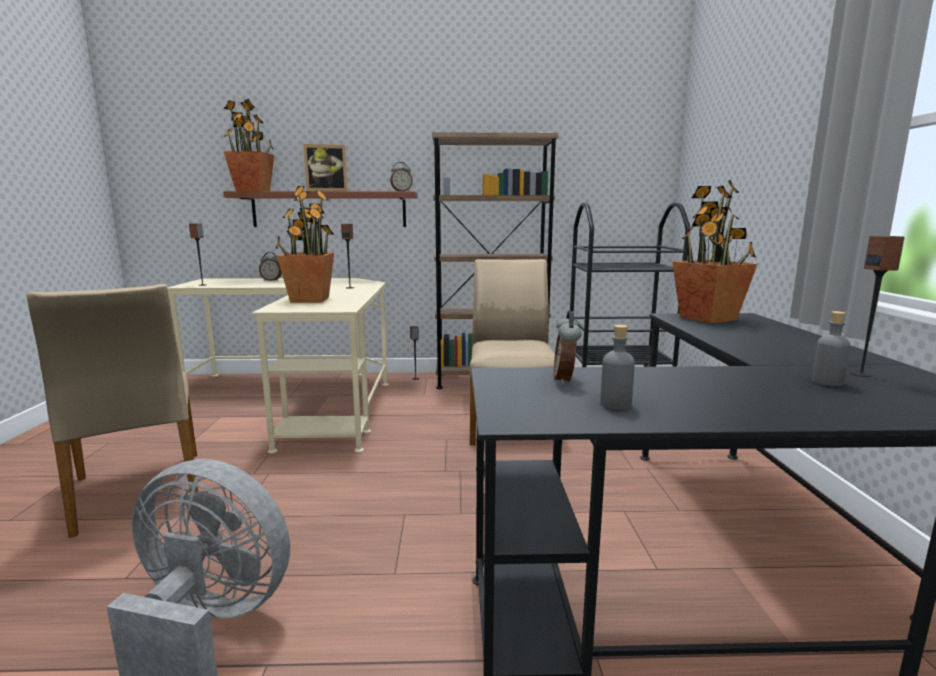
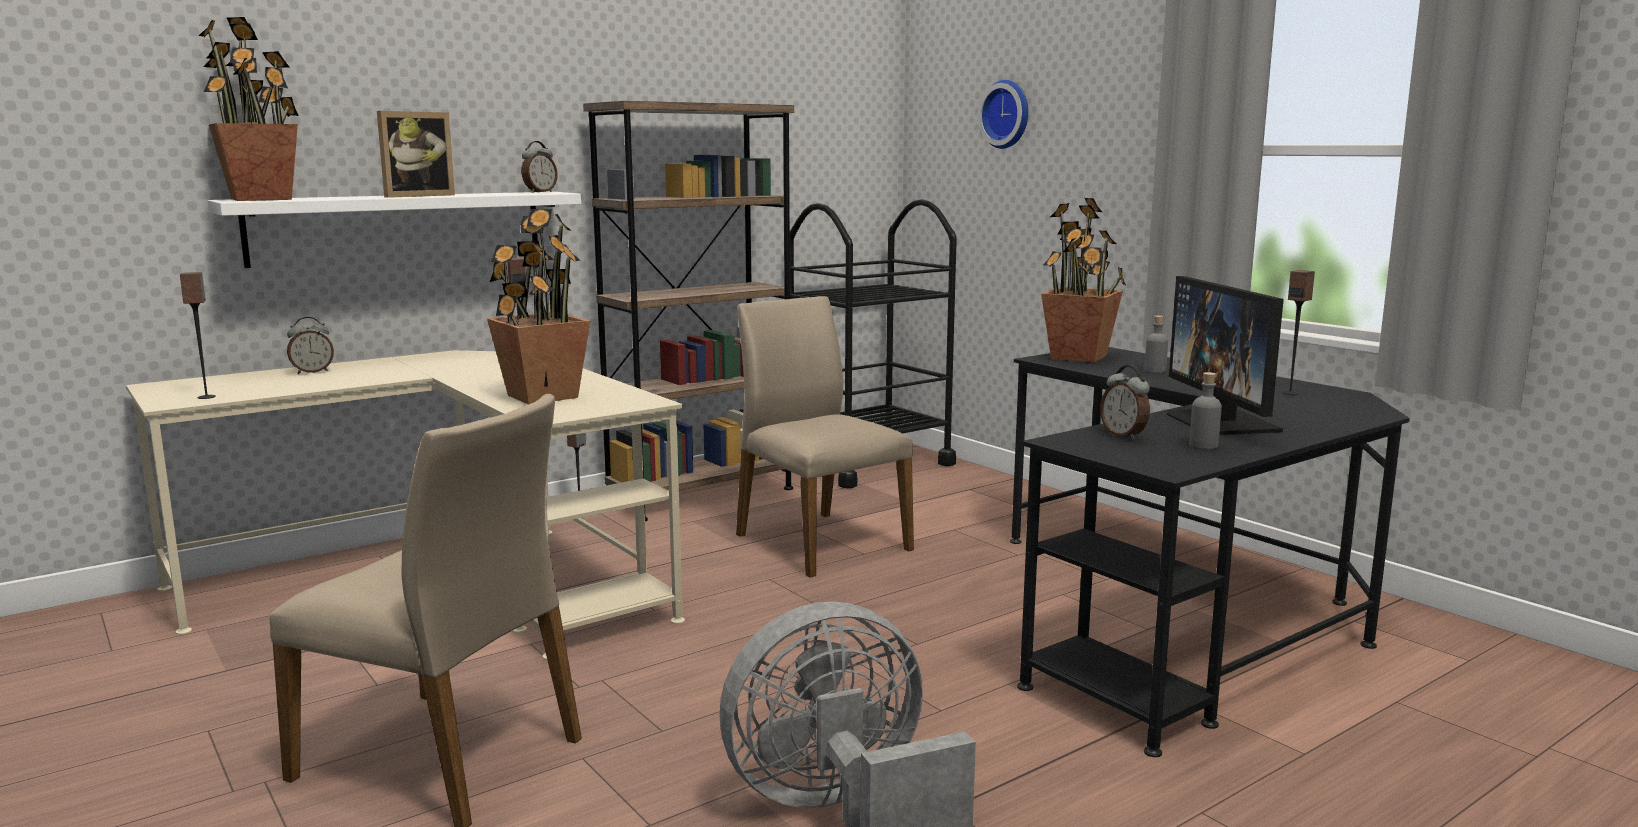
camera: 35 degrees left, 0 degrees up
brown shelf [223,191,418,227] -> white shelf [208,192,581,268]
grey bottle [812,311,850,386] -> grey bottle moved to [1145,315,1168,373]
none -> wall clock [978,80,1028,149]
none -> monitor [1167,276,1284,435]

